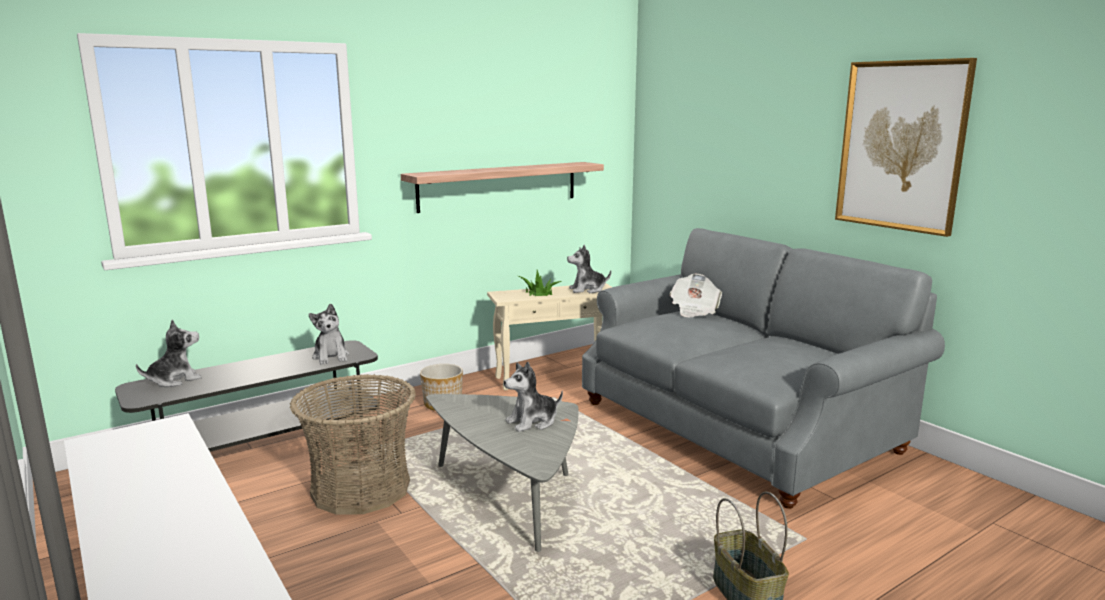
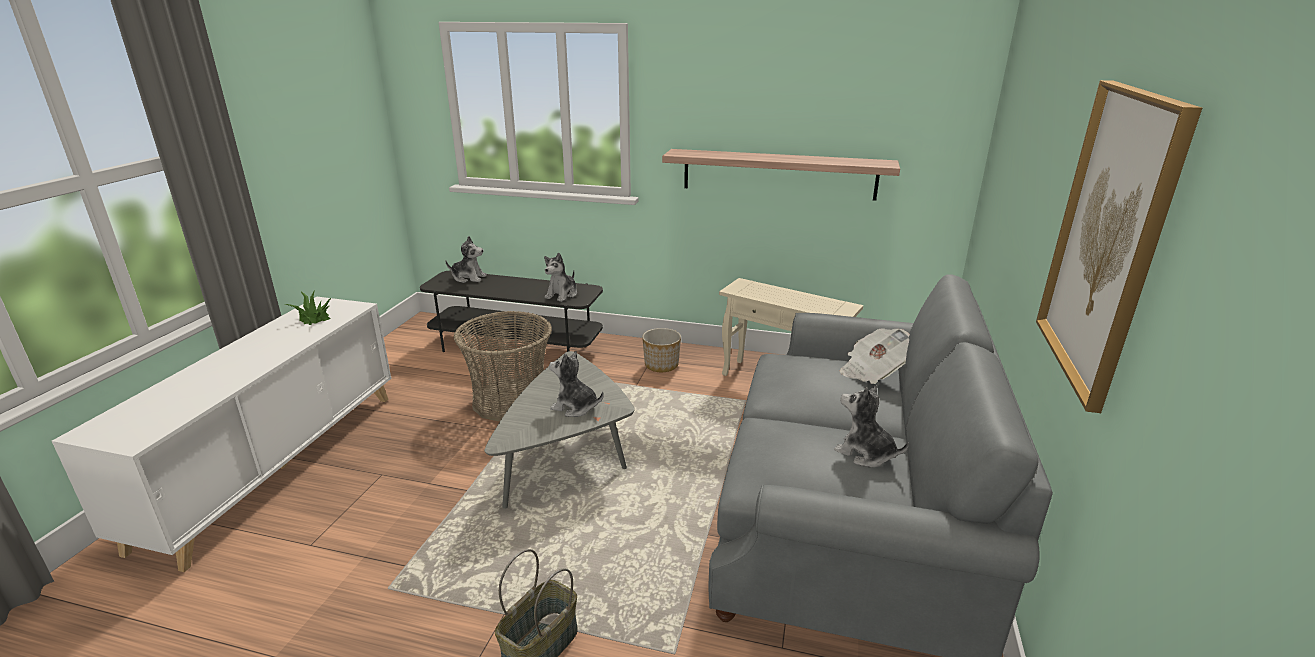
camera: 50 degrees right, 10 degrees up
potted plant [518,270,563,296] -> potted plant moved to [286,290,331,325]
plush toy [567,245,611,293] -> plush toy moved to [834,385,909,468]

